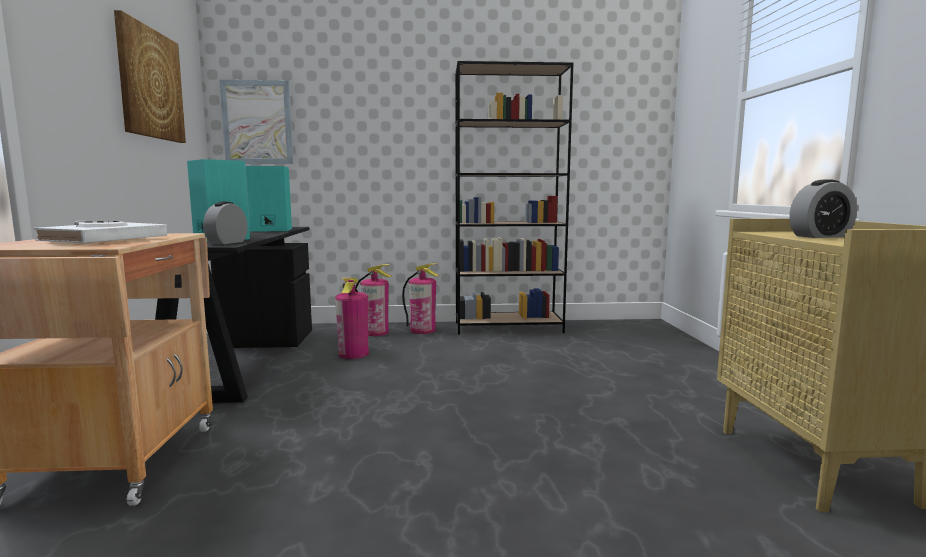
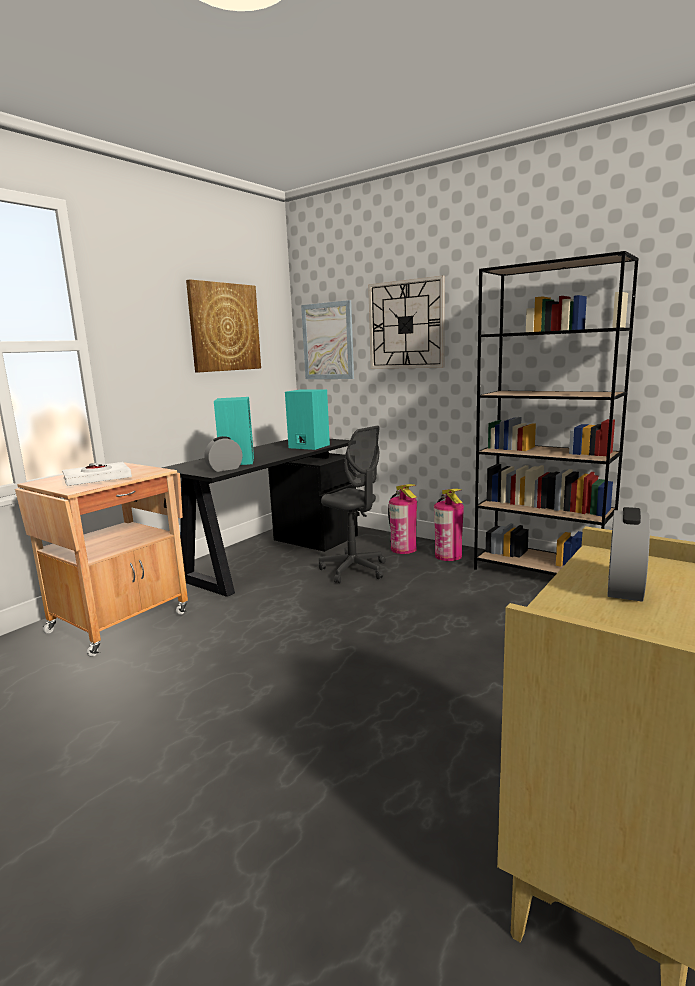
camera: 40 degrees right, 5 degrees up
fire extinguisher [335,278,369,359] -> grey office chair [319,426,386,583]
alarm clock [790,179,857,238] -> alarm clock turned 90 degrees clockwise [607,507,650,601]
none -> wall clock [368,276,445,369]

